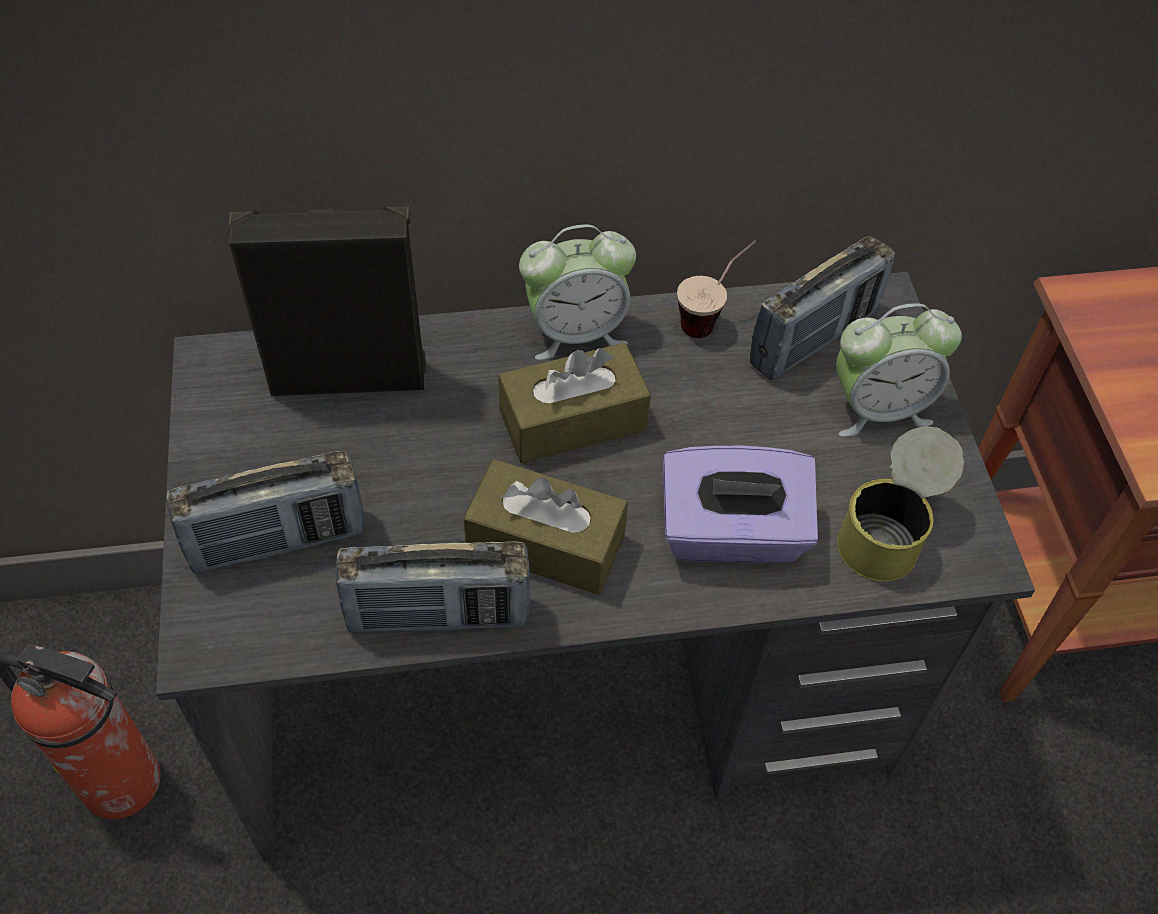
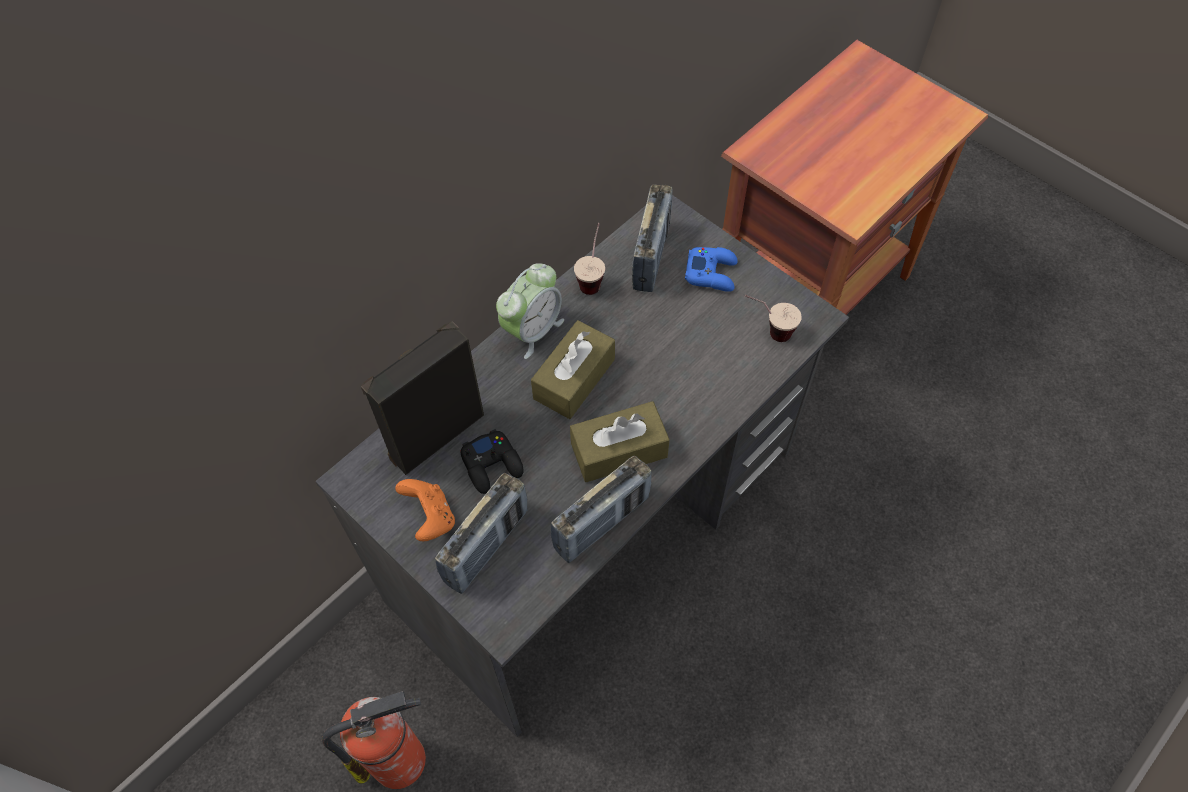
camera: 35 degrees left, 5 degrees up
purple tissue box [662,446,818,564] -> none
alarm clock [836,303,962,437] -> blue game controller [685,247,738,292]
can [837,426,964,582] -> cup [745,295,802,342]
none -> orange game controller [395,479,455,541]
none -> black game controller [460,429,524,494]

